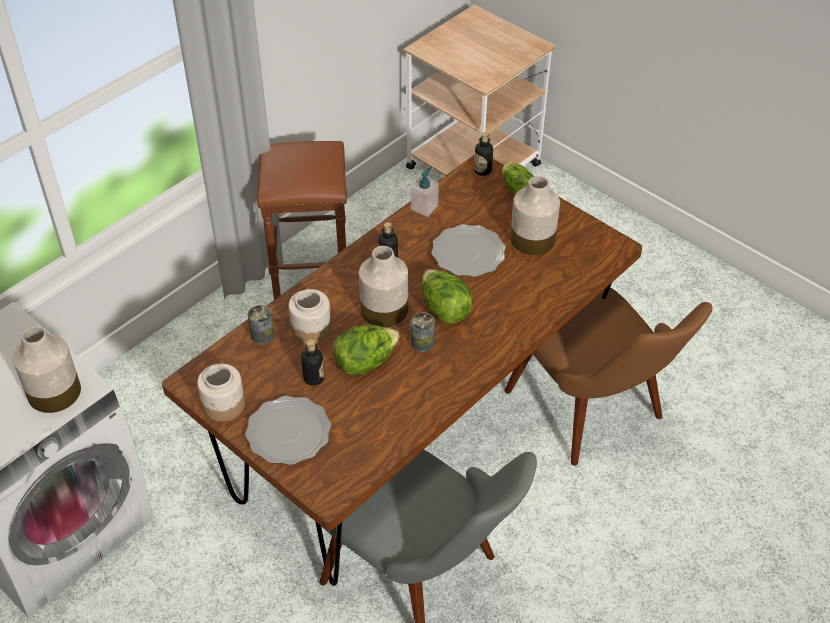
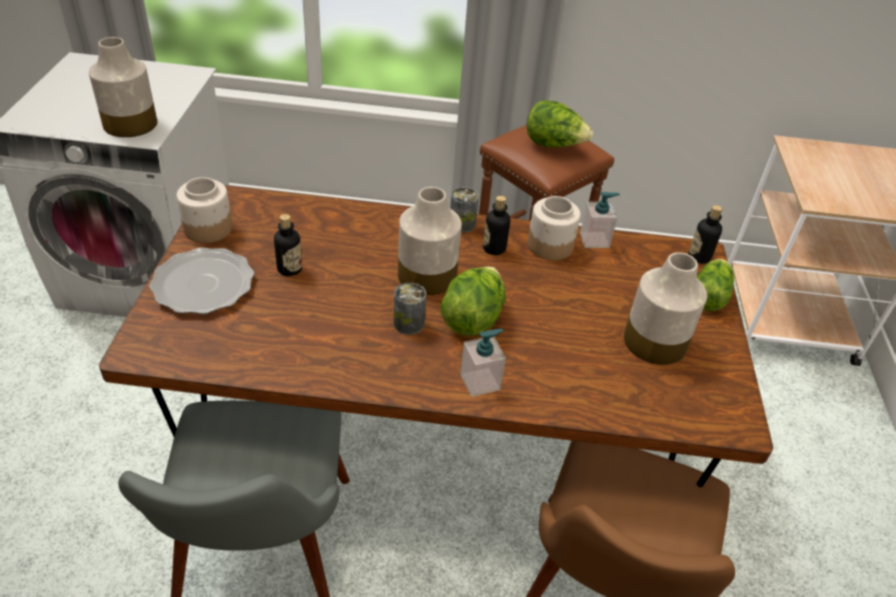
camera: 50 degrees right, 5 degrees down
can [248,305,275,344] -> can moved to [450,187,479,233]
jar [289,289,331,344] -> jar moved to [527,196,581,260]
lettuce [333,325,399,375] -> lettuce moved to [527,100,593,148]
plate [432,224,506,277] -> none
none -> soap dispenser [460,329,506,397]

